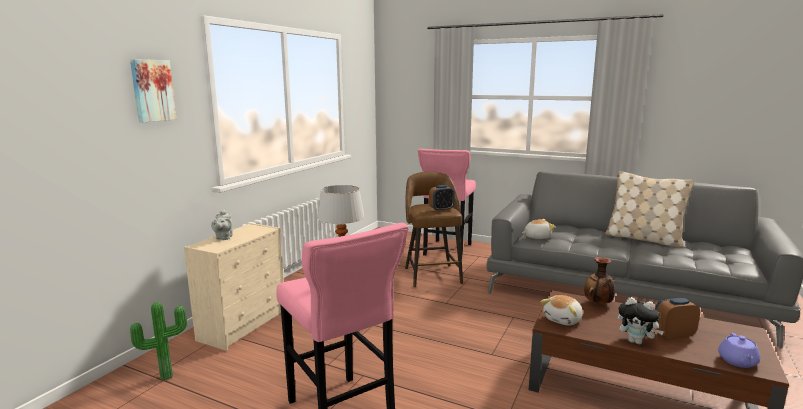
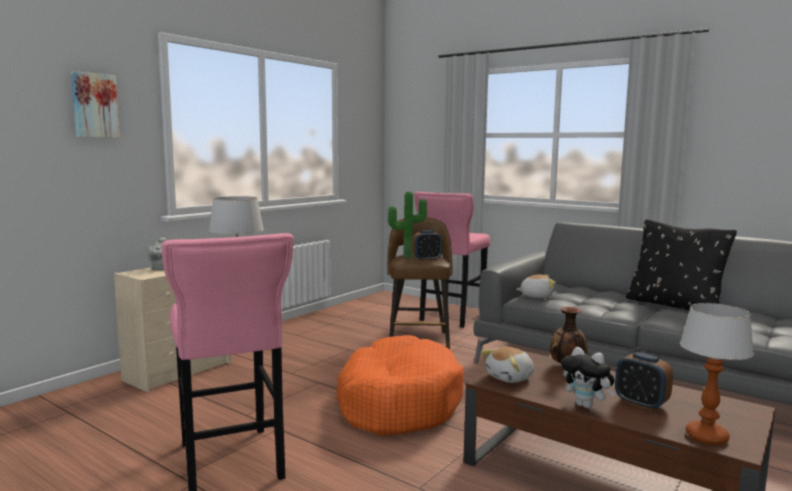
camera: 10 degrees right, 5 degrees down
potted plant [130,302,187,380] -> potted plant moved to [388,191,427,258]
beige pillow [605,171,694,248] -> black pillow [626,219,737,311]
alarm clock [655,298,700,340] -> alarm clock turned 135 degrees counterclockwise [615,352,673,411]
purple teapot [718,333,760,368] -> table lamp [680,303,754,445]
none -> orange dog bed [336,335,464,436]

